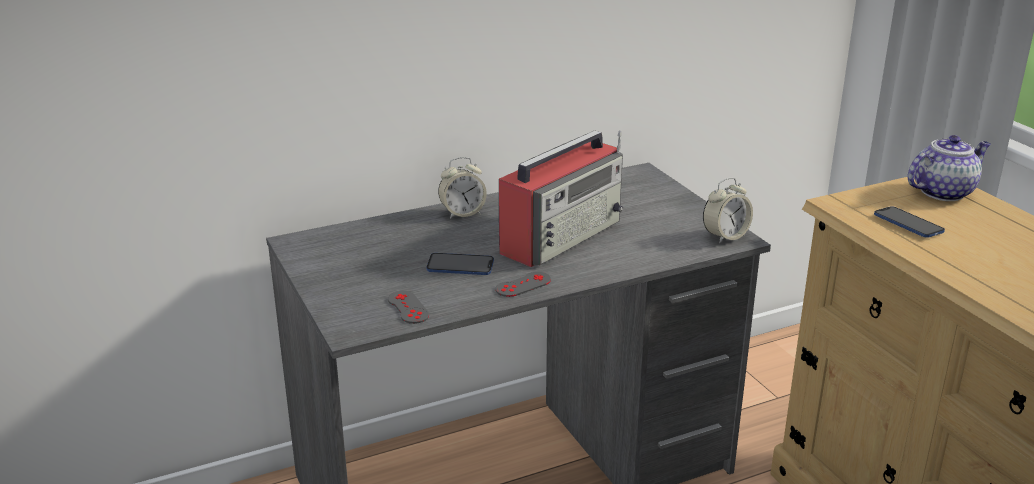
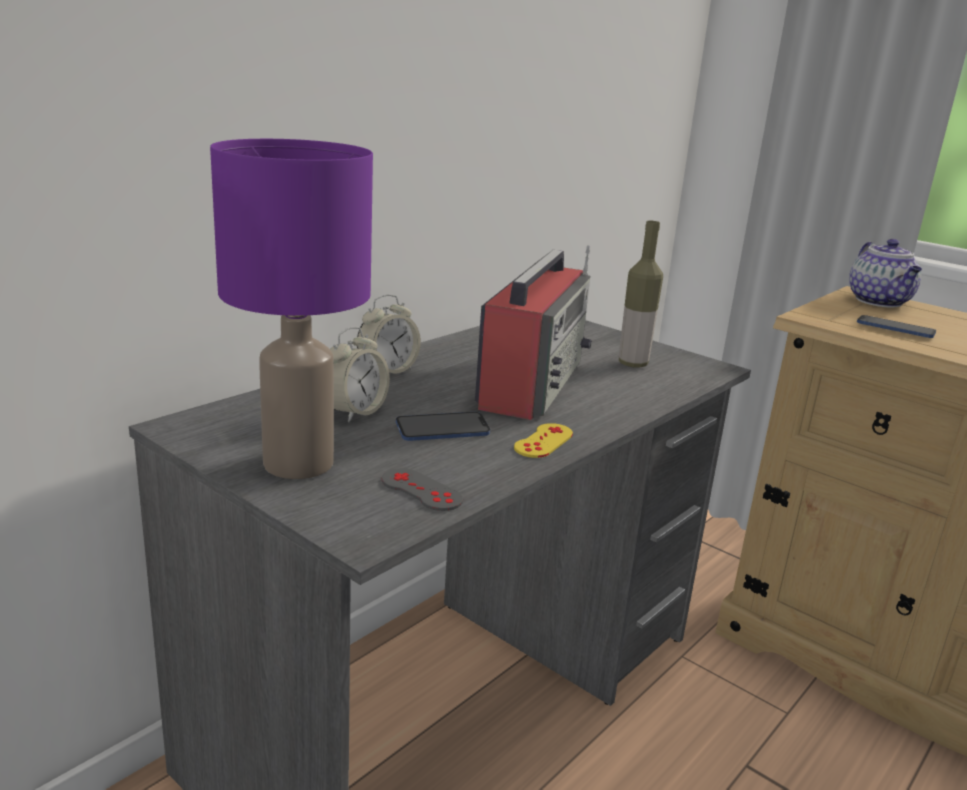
camera: 25 degrees left, 5 degrees down
grey game controller [495,272,551,297] -> yellow game controller [514,423,573,458]
alarm clock [703,178,753,244] -> alarm clock moved to [330,327,390,422]
teapot [908,135,991,201] -> teapot turned 135 degrees clockwise [849,239,922,308]
none -> purple table lamp [210,139,373,479]
none -> bottle [619,221,663,368]

